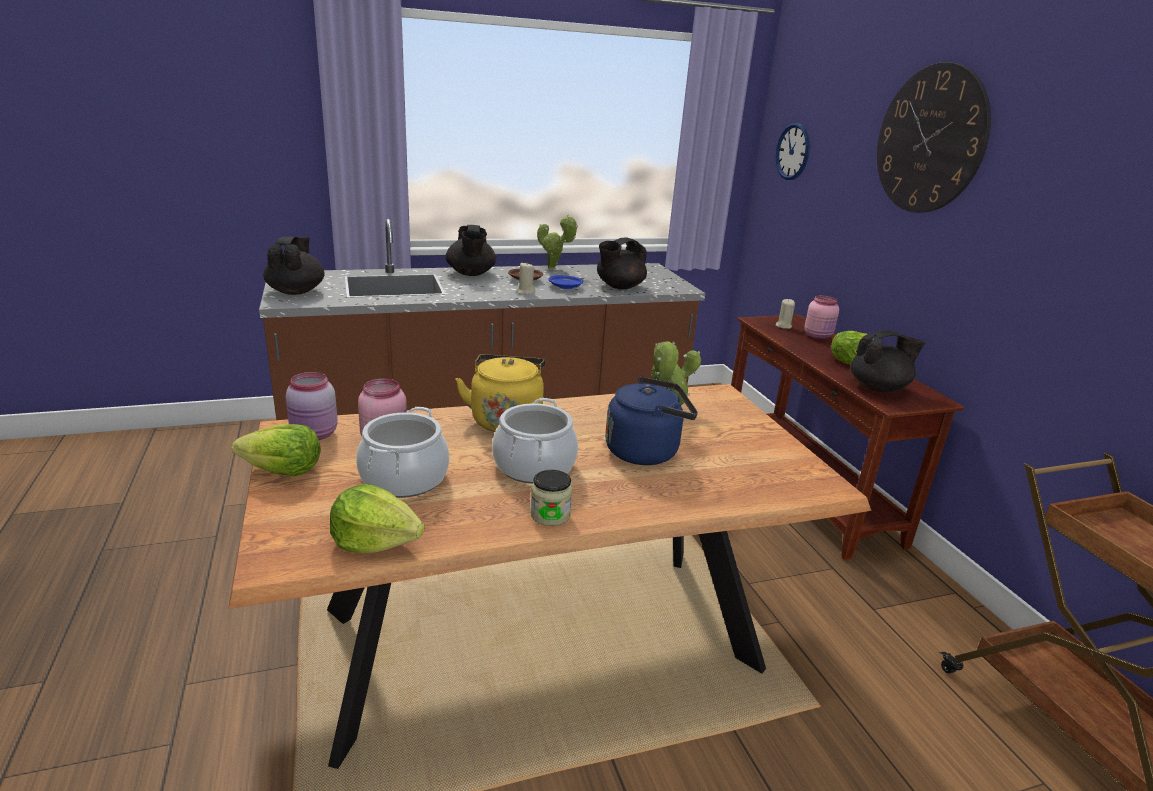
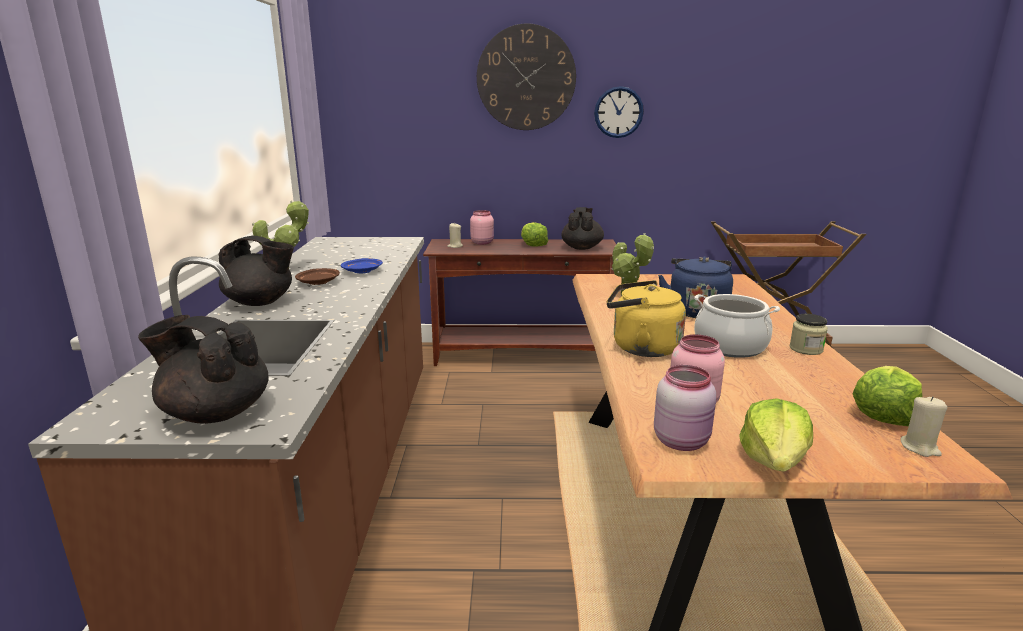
camera: 70 degrees left, 5 degrees down
cooking pot [356,407,449,498] -> none
beige candle [516,263,535,295] -> beige candle moved to [901,396,947,457]
black teapot [597,237,647,289] -> none
wall clock [776,123,810,180] -> wall clock moved to [594,86,644,138]

